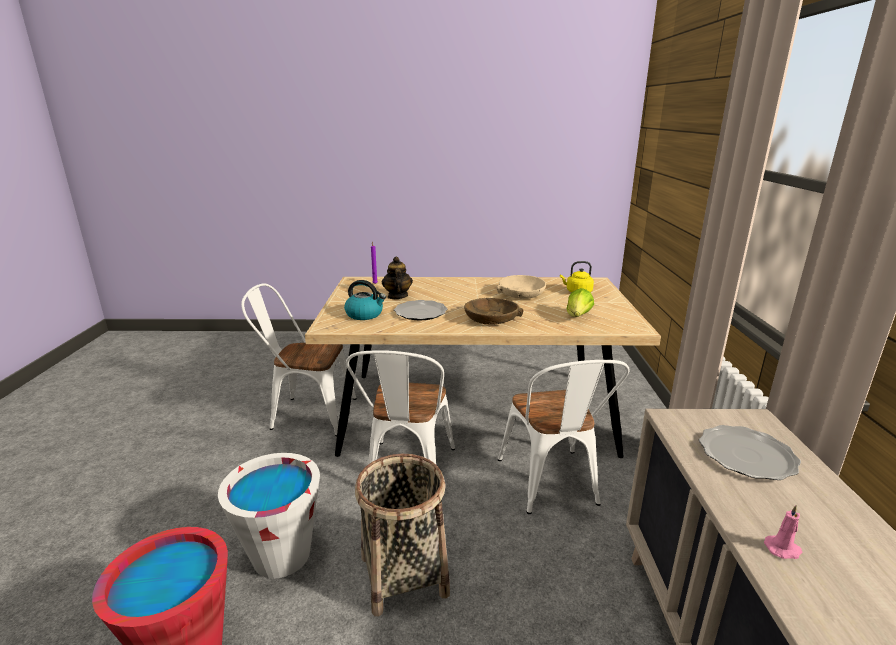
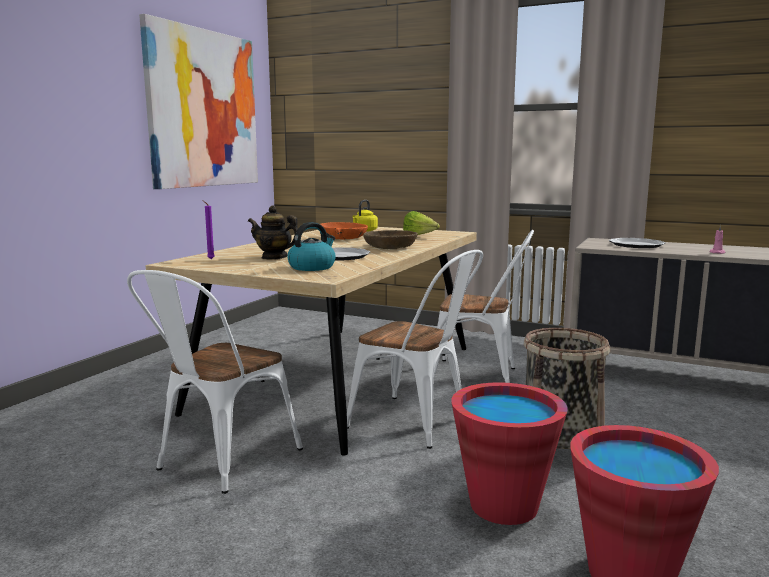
camera: 65 degrees left, 10 degrees down
white bucket [218,453,320,579] -> red bucket [451,382,568,525]
beige bowl [497,275,546,299] -> orange bowl [321,222,368,240]
none -> picture [139,14,258,189]

